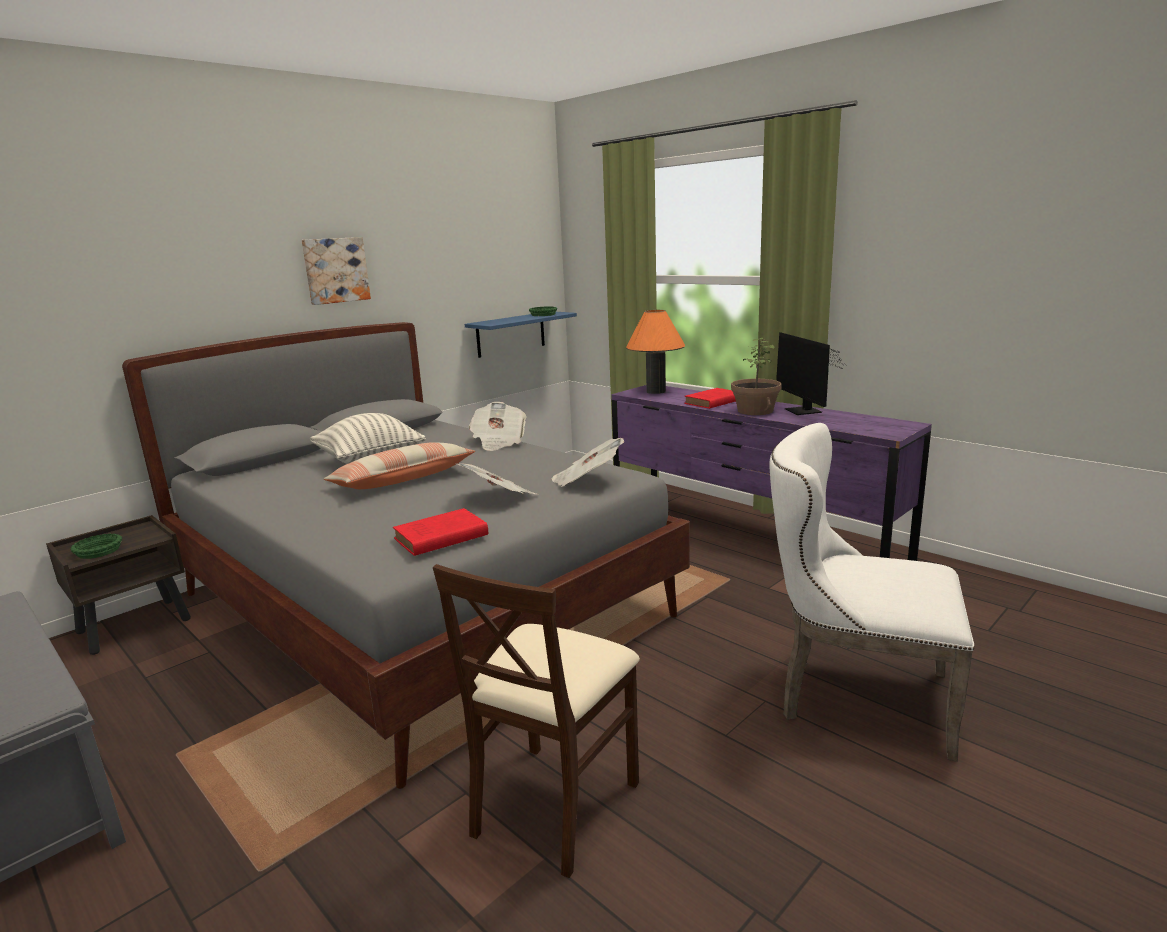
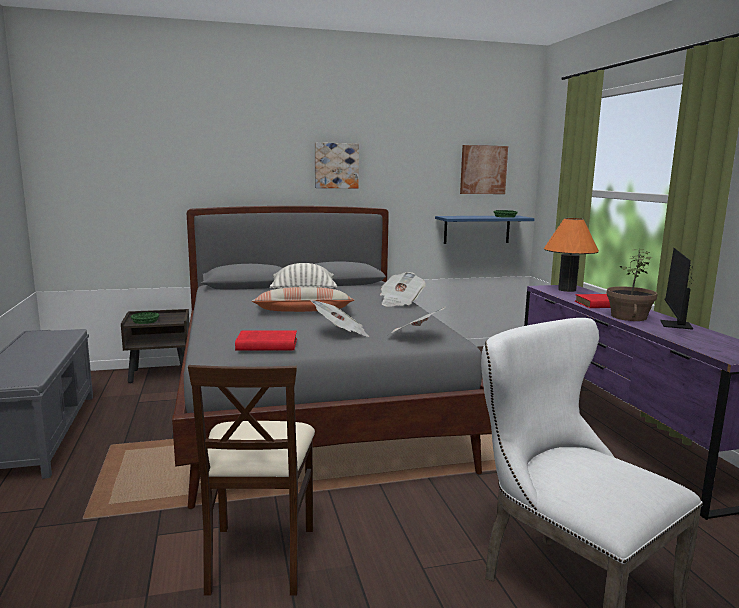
camera: 30 degrees right, 5 degrees down
beige chair [433,564,640,878] -> beige chair turned 60 degrees counterclockwise [188,365,315,596]
none -> picture [460,145,508,194]

